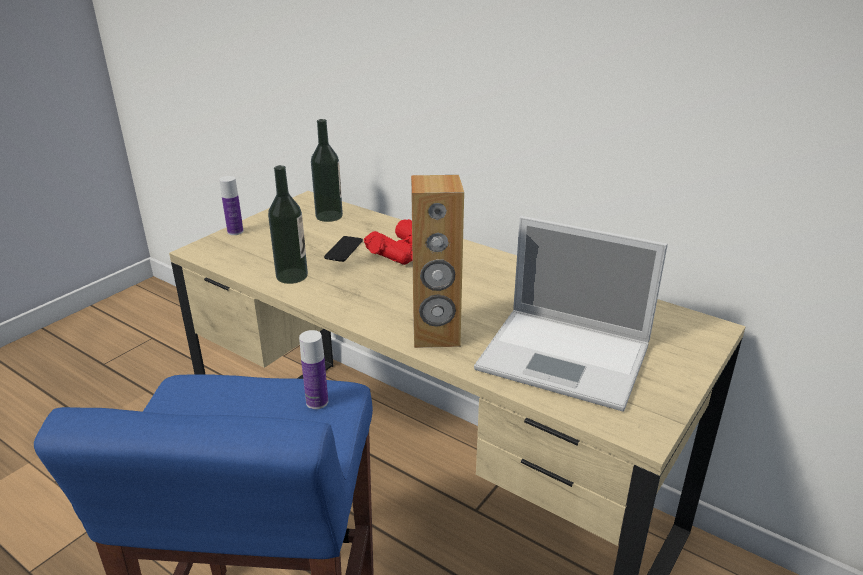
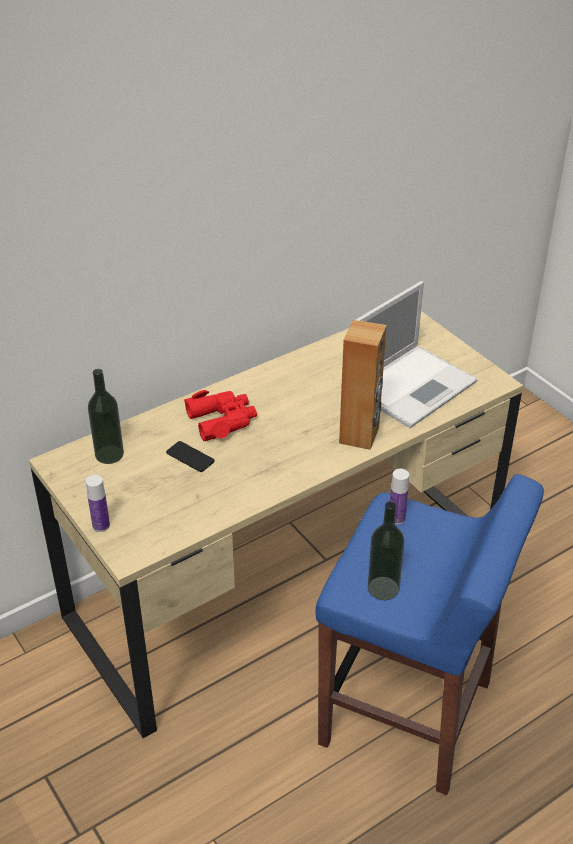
camera: 70 degrees left, 10 degrees up
bottle [268,165,308,284] -> bottle moved to [368,501,404,600]

